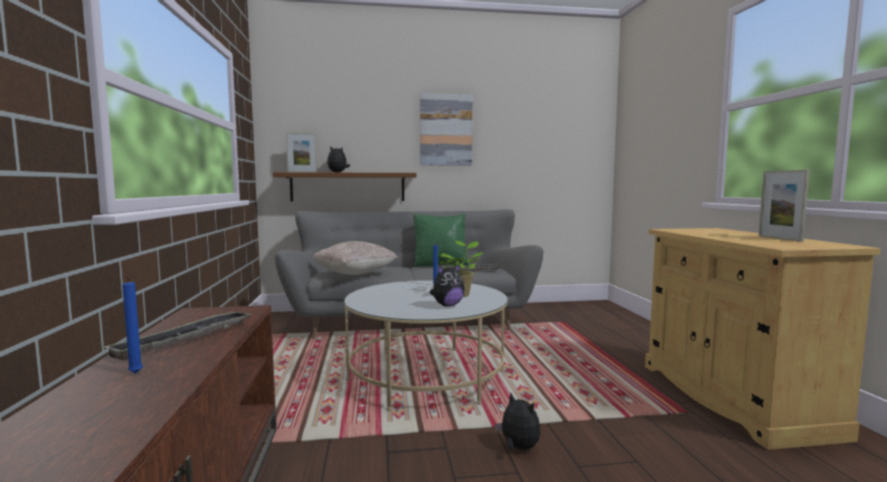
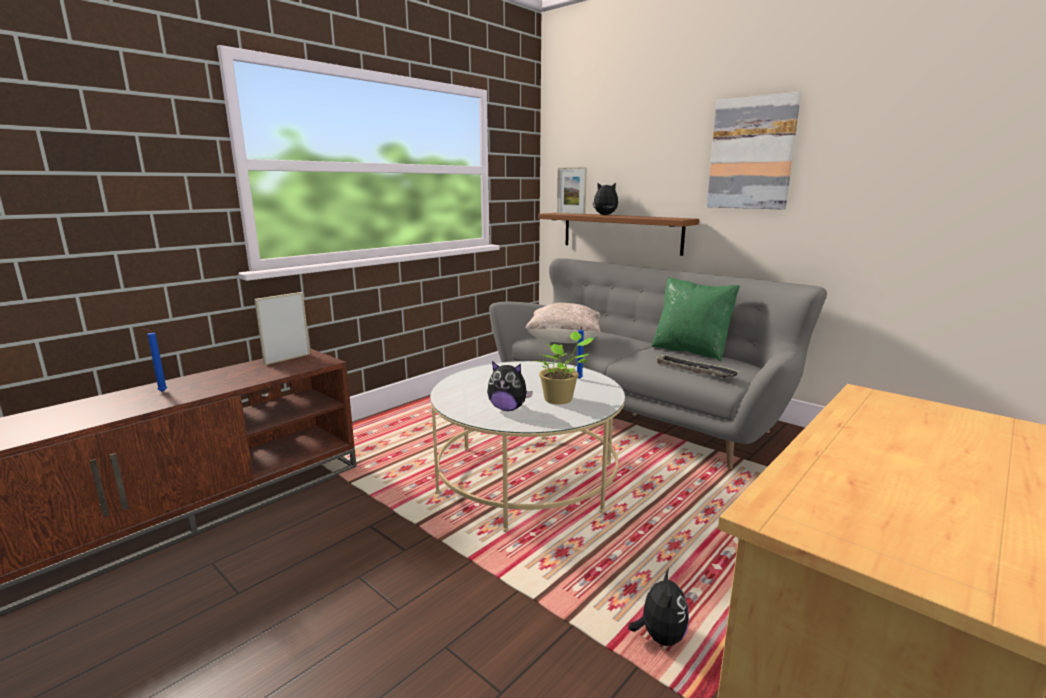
camera: 50 degrees right, 10 degrees up
tray [104,311,250,360] -> none
plush toy [495,393,540,450] -> plush toy moved to [628,568,689,646]
picture frame [758,170,810,242] -> picture frame moved to [254,292,310,365]

